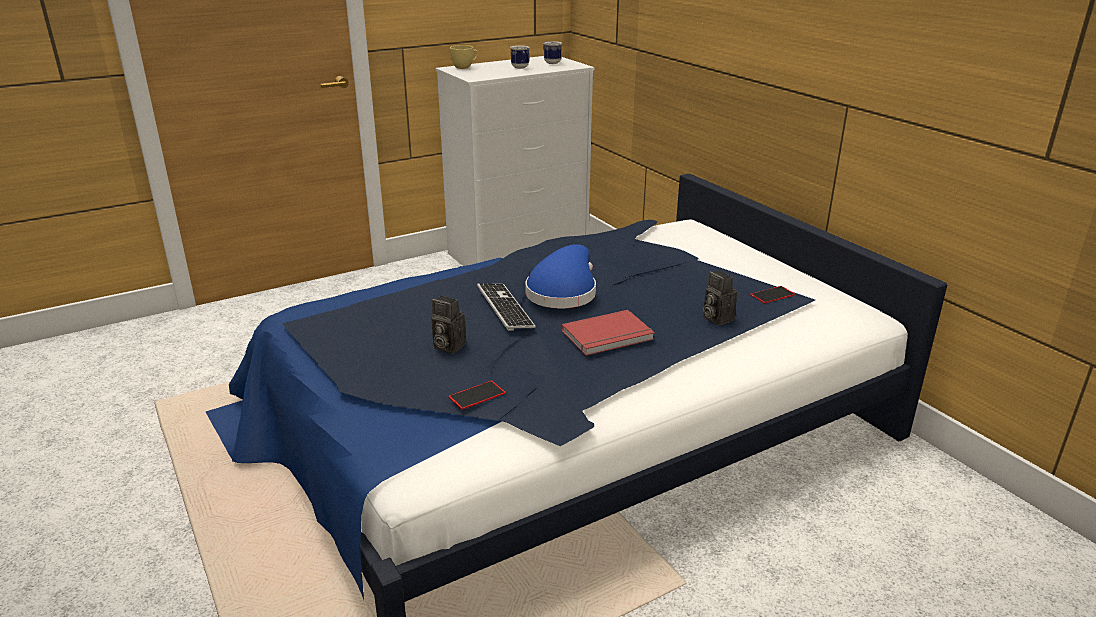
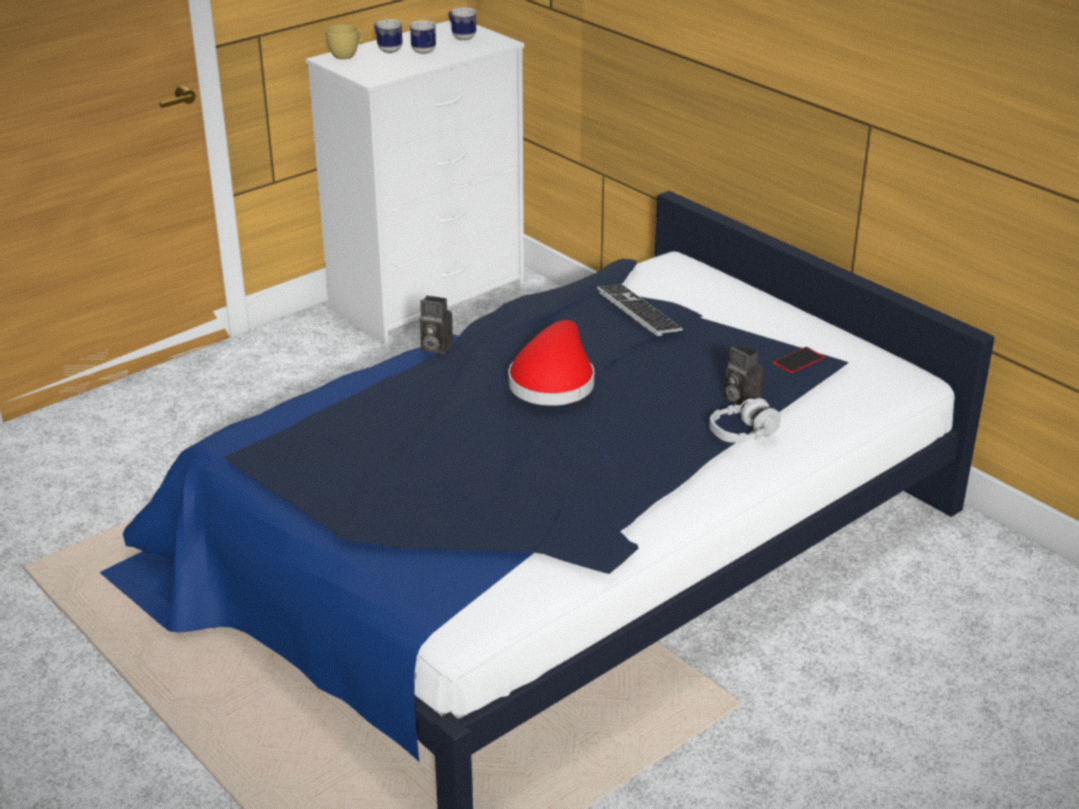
camera: 10 degrees left, 5 degrees up
camera [431,296,466,354] -> camera moved to [420,295,453,354]
phone [448,381,506,410] -> none
keyboard [477,284,536,331] -> keyboard moved to [597,284,683,336]
blue hat [525,244,596,308] -> red hat [508,320,594,406]
red book [561,310,655,356] -> none
none -> mug [374,19,403,53]
none -> grey headphones [709,398,781,443]

